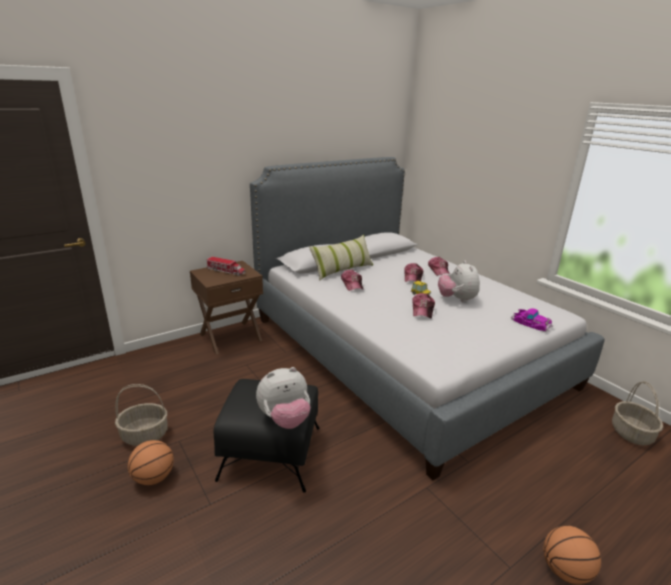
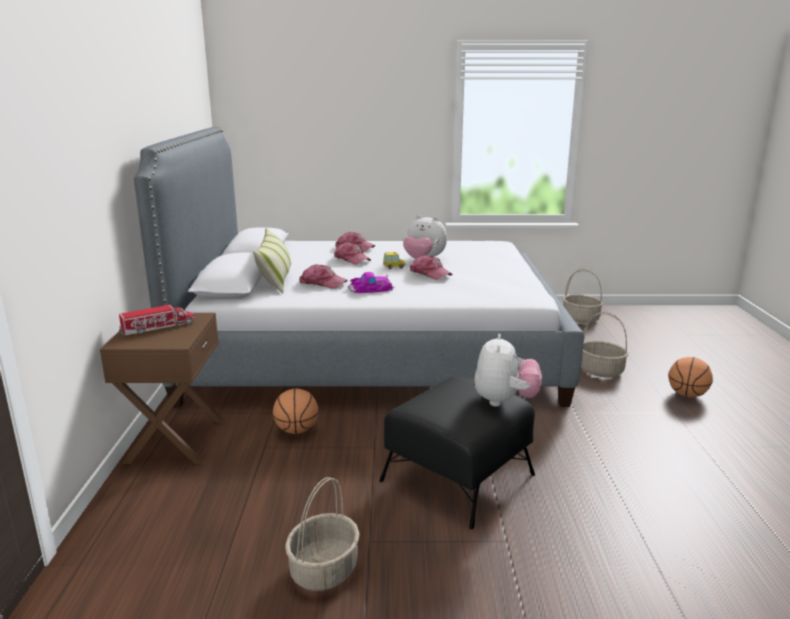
camera: 55 degrees left, 5 degrees down
basketball [128,440,174,485] -> basketball moved to [273,388,319,434]
toy car [511,308,553,332] -> toy car moved to [347,272,395,293]
none -> basket [581,312,629,377]

